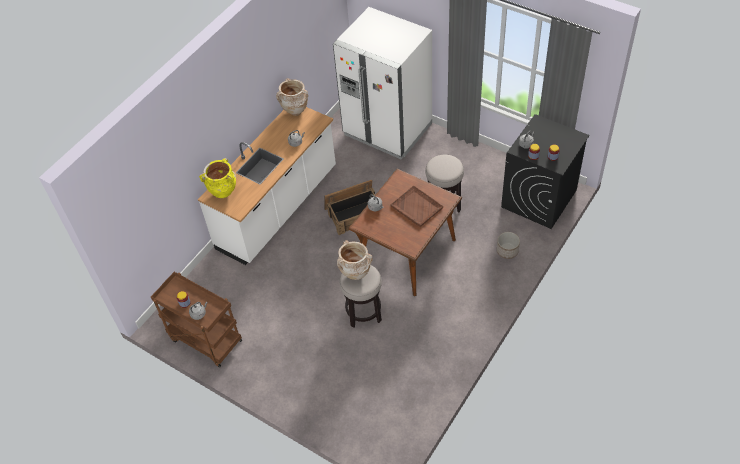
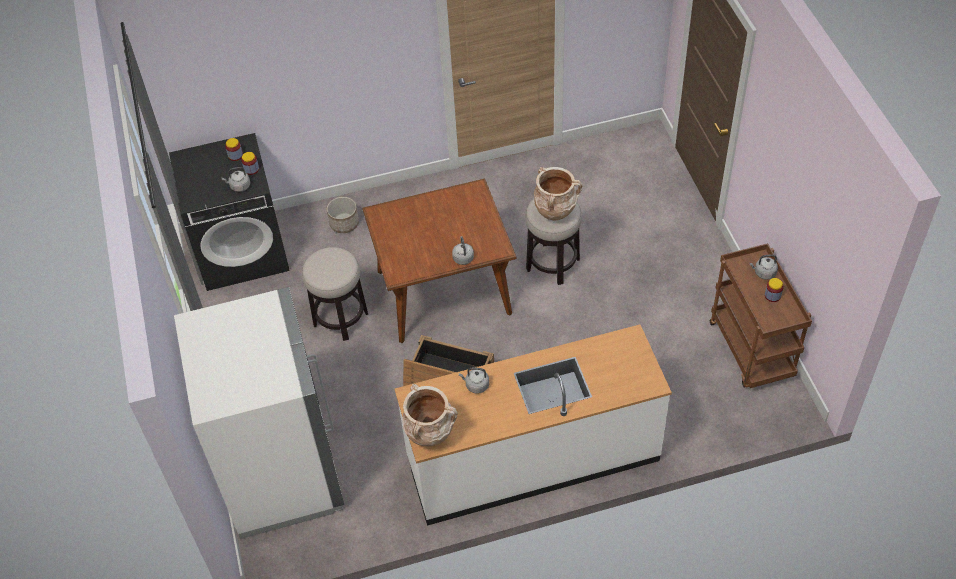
camera: 140 degrees left, 0 degrees up
yellow vase [199,158,236,198] -> none
brown tray [390,186,443,227] -> none

